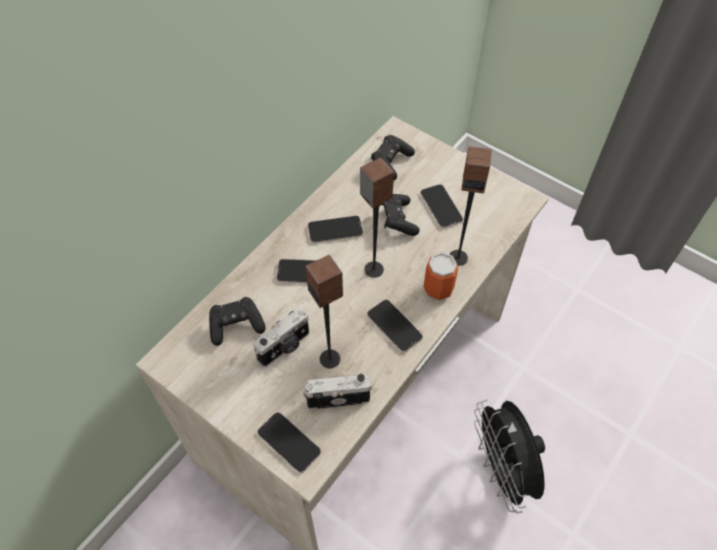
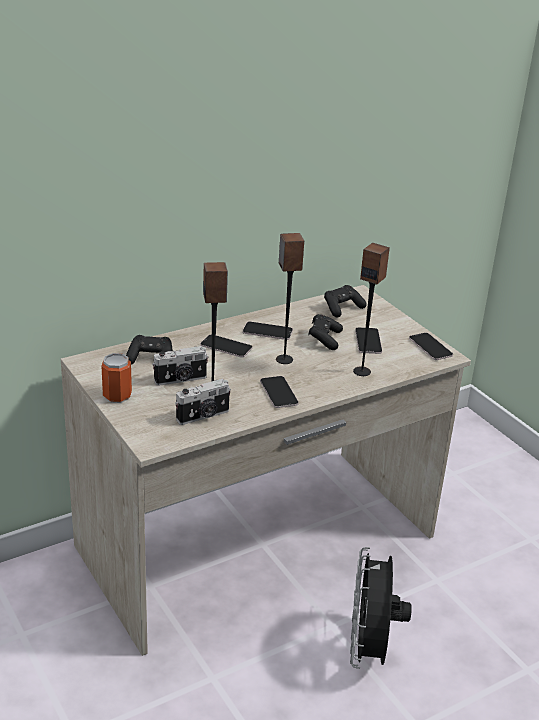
camera: 20 degrees right, 25 degrees down
phone [257,412,321,473] -> phone moved to [409,333,453,360]
camera [303,374,373,409] -> camera turned 135 degrees clockwise [175,379,231,425]
can [423,252,458,300] -> can moved to [101,353,132,403]

